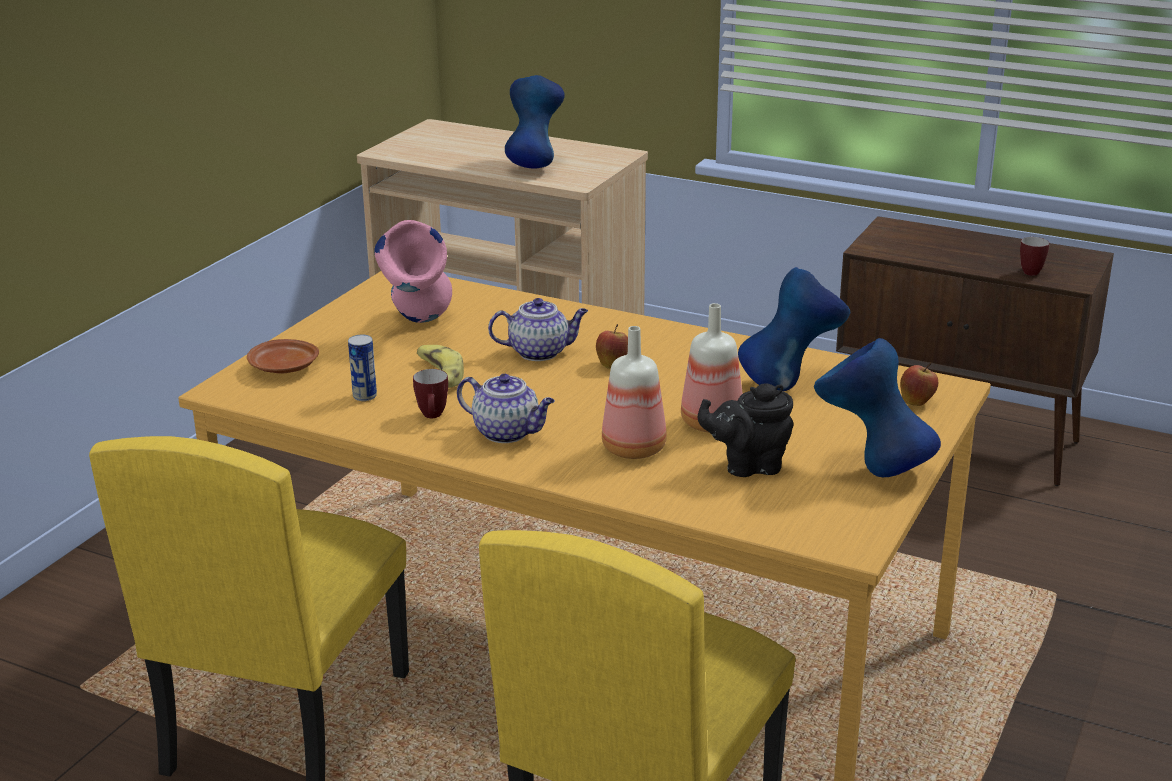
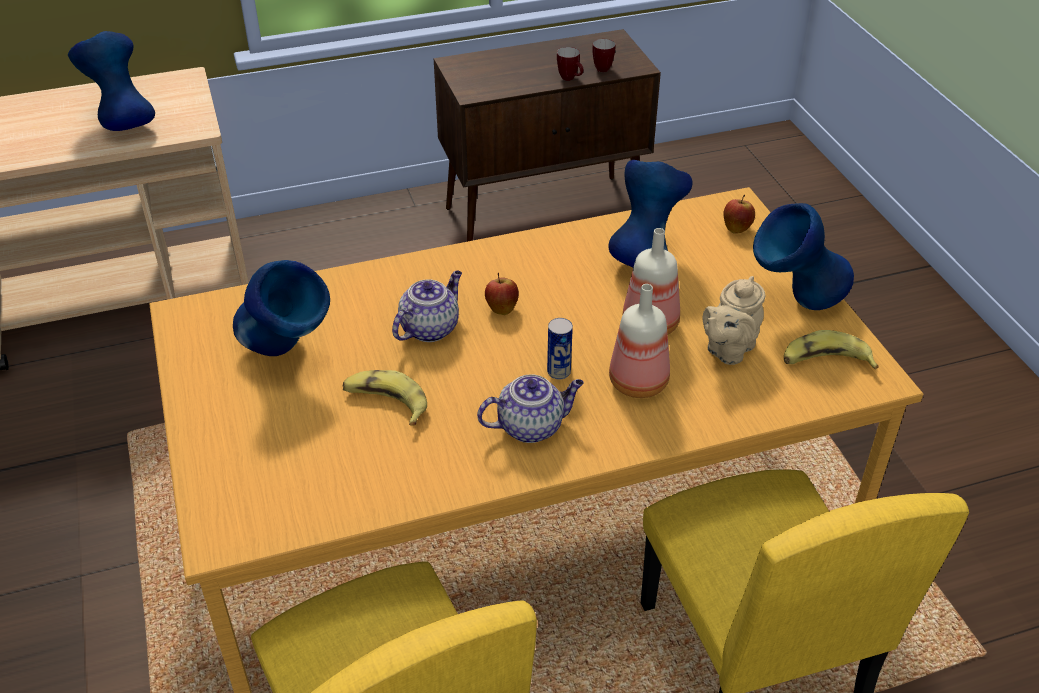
camera: 45 degrees left, 15 degrees up
brown plate [247,339,319,374] -> none
can [348,335,377,401] -> can moved to [547,318,573,379]
pink vase [374,220,452,323] -> blue vase [233,260,330,356]
mug [413,369,448,418] -> mug moved to [557,47,583,81]
black teapot [698,383,794,477] -> beige teapot [702,276,765,365]
none -> banana [784,330,879,369]

